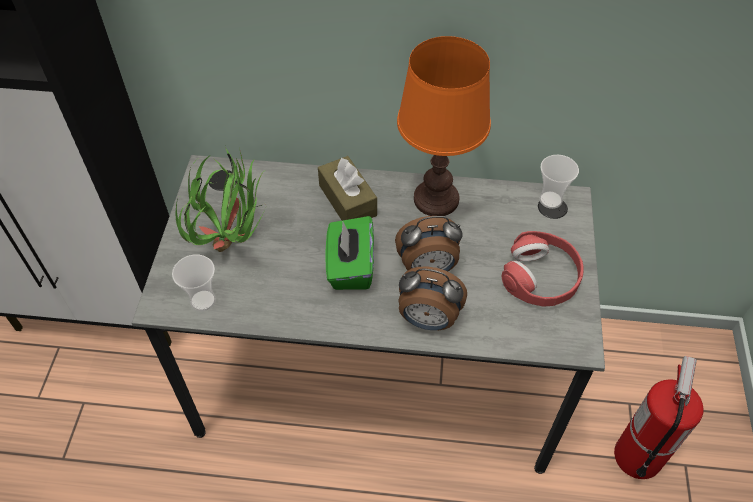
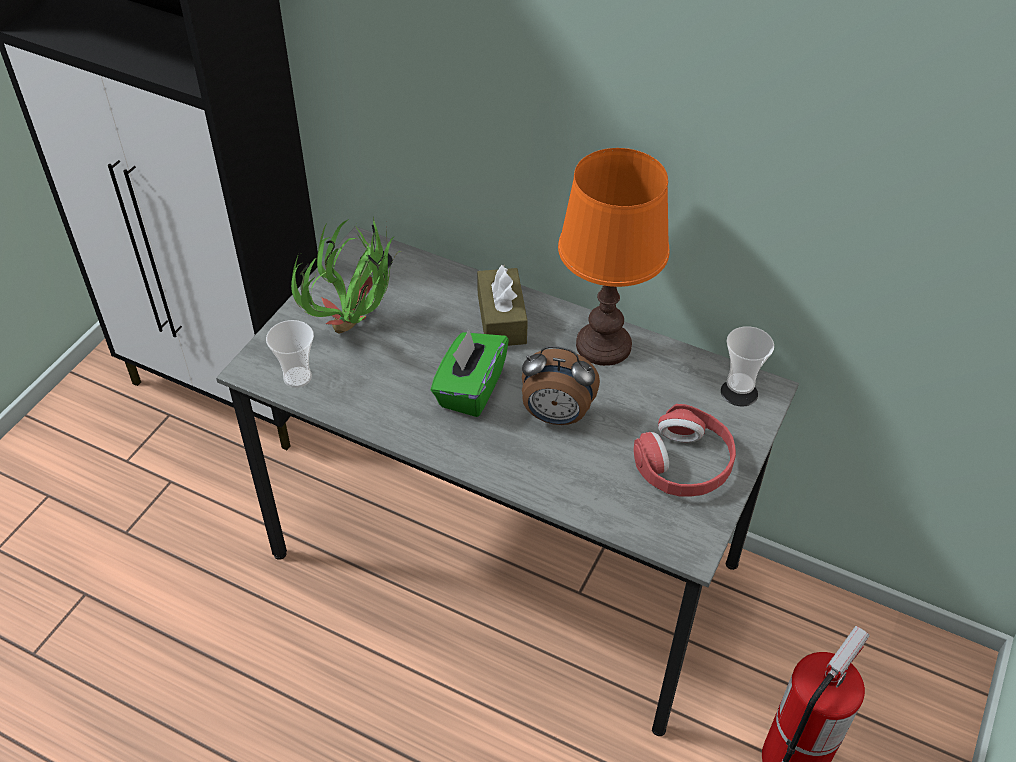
camera: 20 degrees right, 5 degrees down
alarm clock [398,267,467,330] -> none

